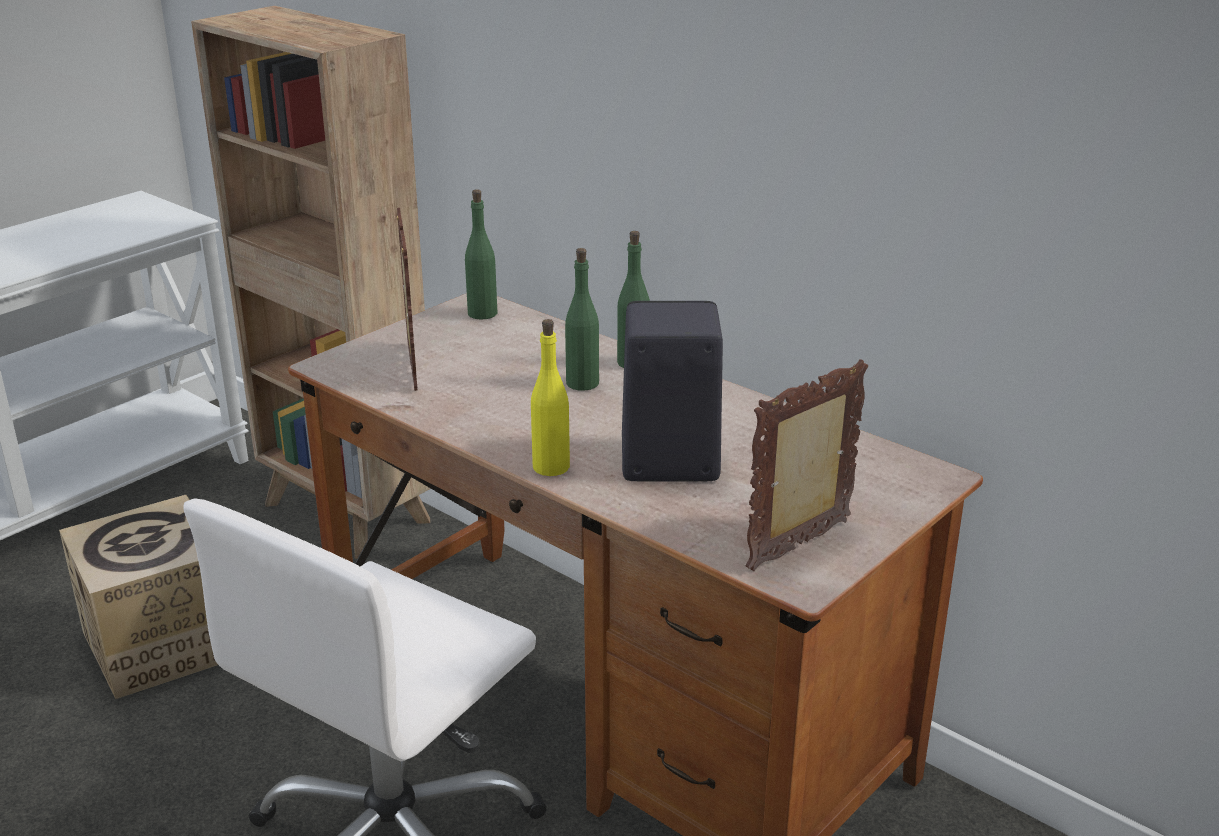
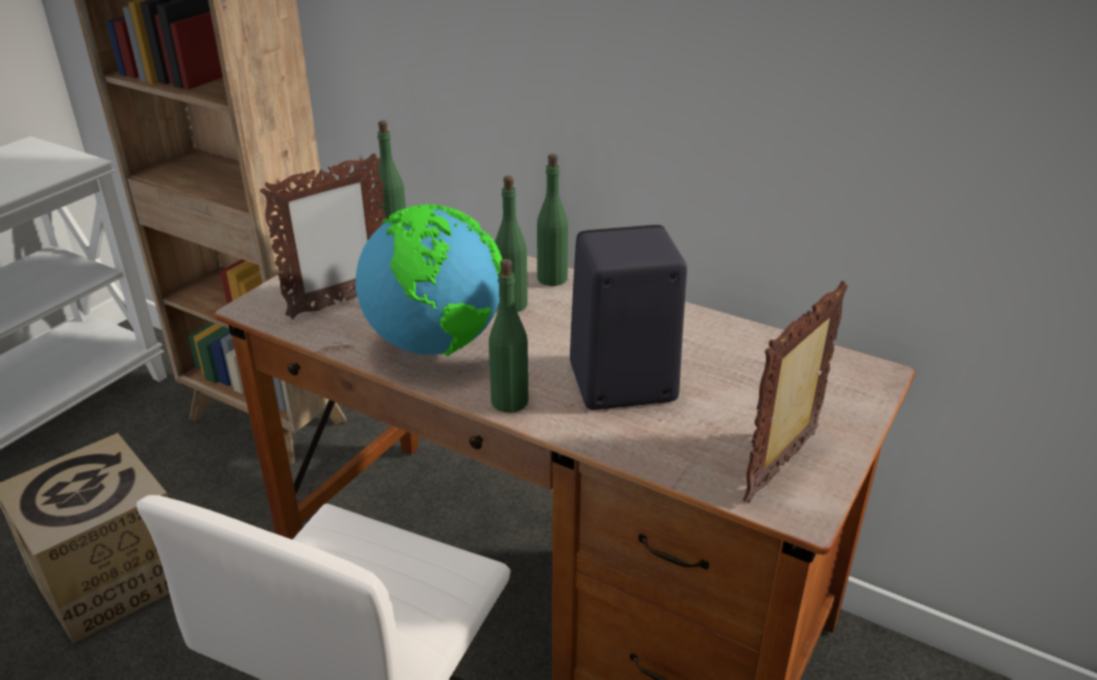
camera: 10 degrees left, 5 degrees up
picture frame [396,208,417,391] -> picture frame turned 75 degrees clockwise [260,153,386,319]
yellow bottle [531,319,570,476] -> green bottle [489,259,528,413]
none -> globe [356,204,502,356]

